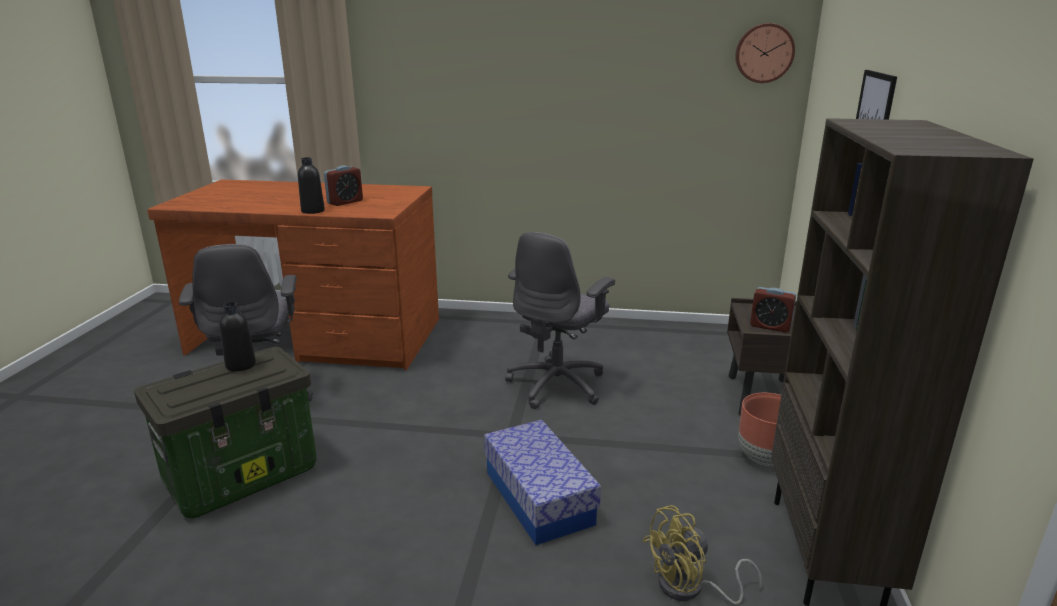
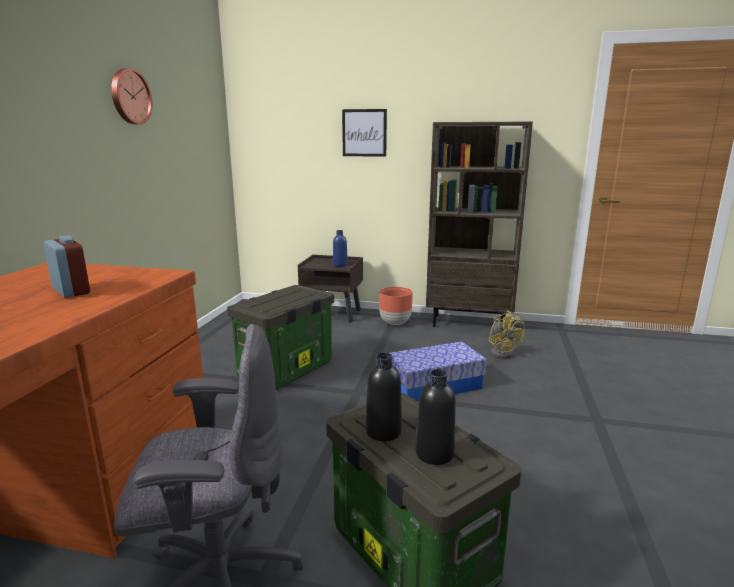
camera: 85 degrees left, 5 degrees down
black bottle [298,157,325,214] -> black bottle moved to [415,369,456,465]
grey office chair [505,232,615,409] -> storage box [227,285,334,390]
wall clock [735,23,795,83] -> wall clock moved to [111,68,152,124]
alarm clock [750,287,796,333] -> blue bottle [333,230,348,266]

